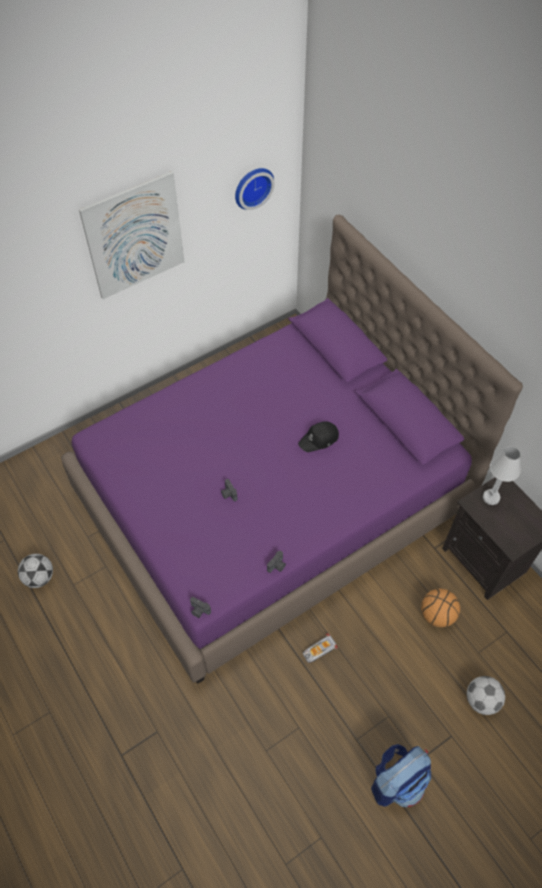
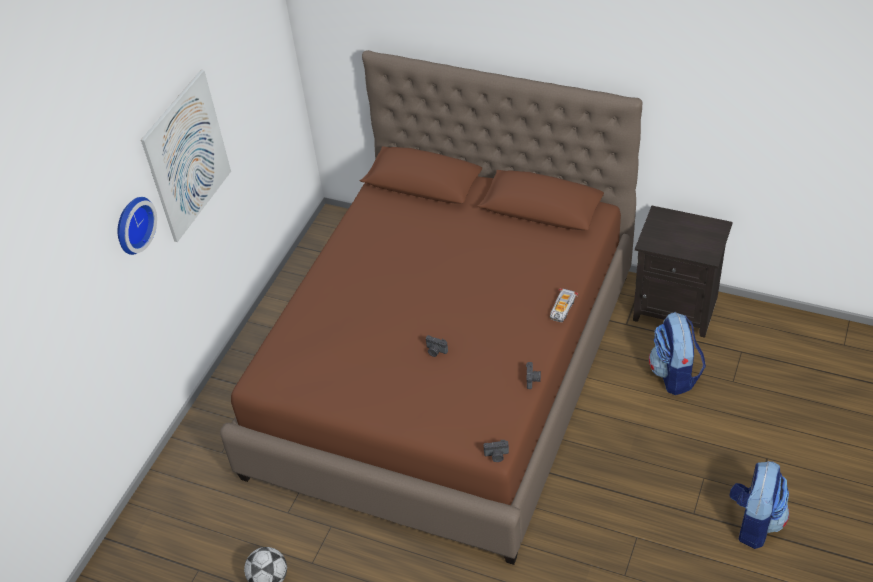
camera: 30 degrees left, 10 degrees down
purple bed [61,215,523,684] -> brown bed [220,50,643,565]
wall clock [235,168,275,210] -> wall clock moved to [118,197,157,255]
black cap [298,421,339,452] -> none
toy car [303,633,338,663] -> toy car moved to [550,288,578,322]
basketball [421,588,460,627] -> backpack [649,312,706,395]
football [467,676,505,715] -> none
white table lamp [483,447,521,505] -> none

